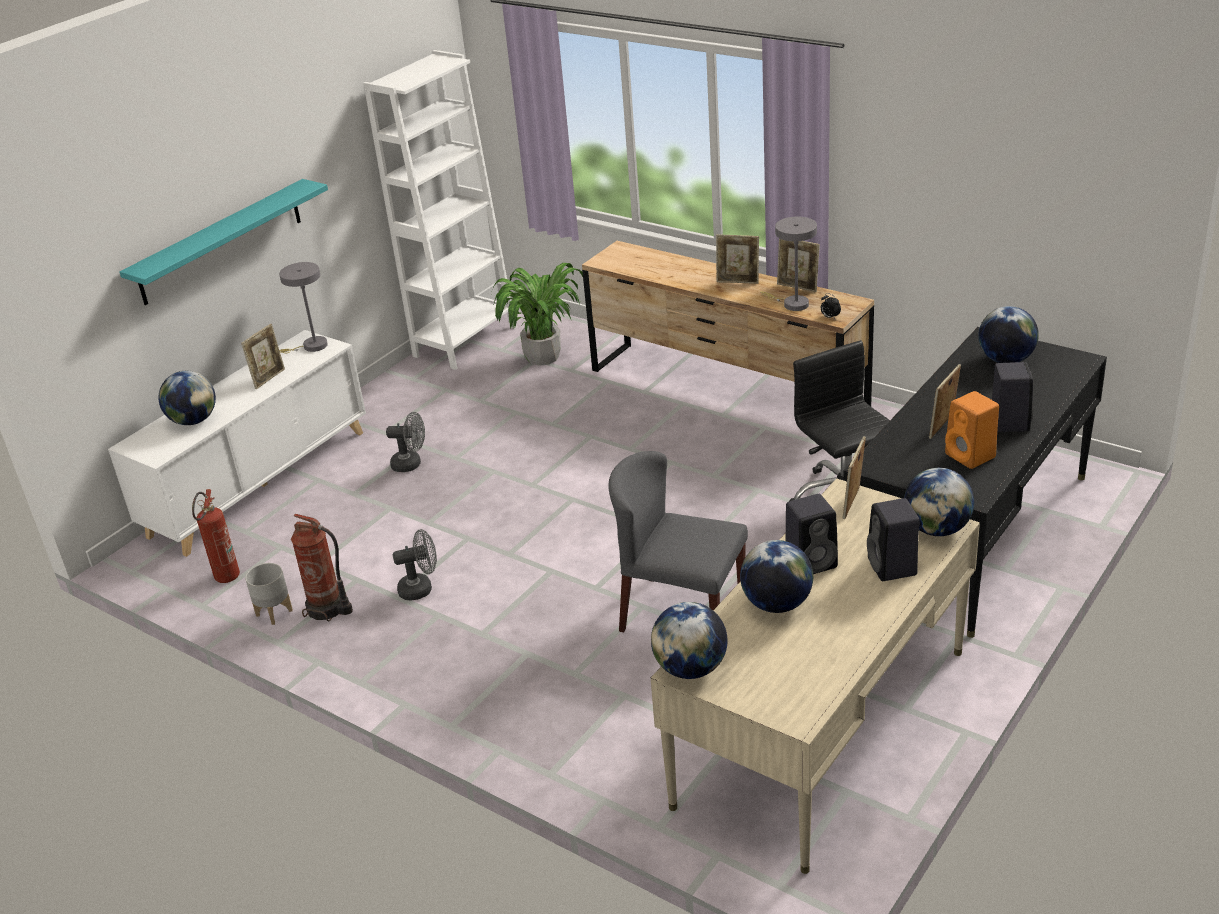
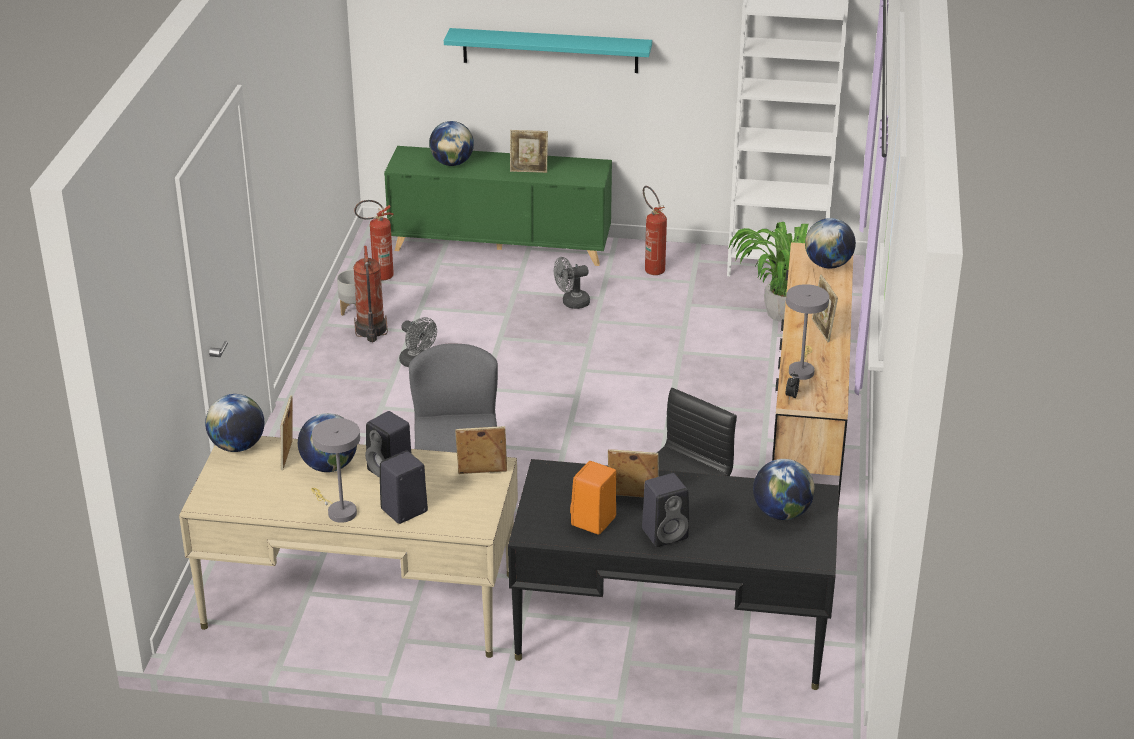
camera: 60 degrees right, 0 degrees up
white cabinet [108,330,366,557] -> green cabinet [384,146,612,266]
grey table lamp [279,262,328,353] -> grey table lamp moved to [311,418,360,523]
grey fan [386,412,425,472] -> grey fan turned 90 degrees clockwise [554,257,590,309]
picture frame [777,238,820,292] -> picture frame moved to [280,395,293,470]
globe [904,468,974,536] -> globe moved to [805,218,856,269]
none -> fire extinguisher [643,186,667,275]

